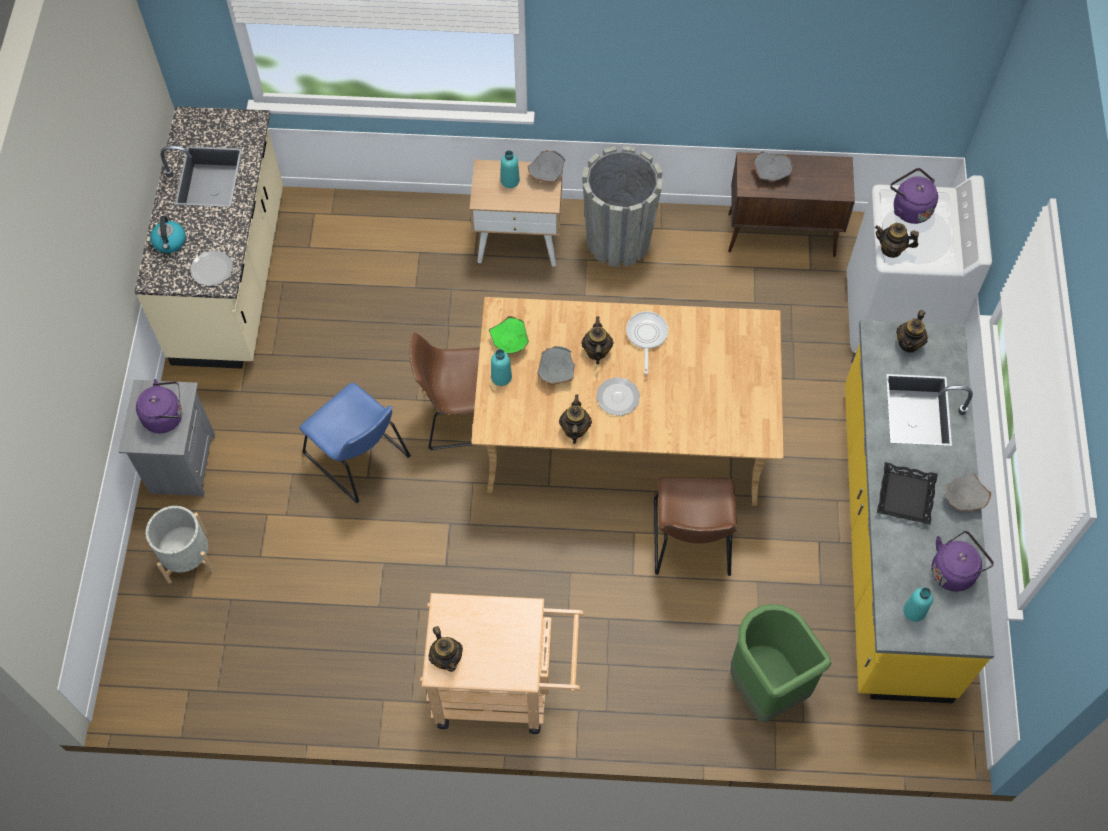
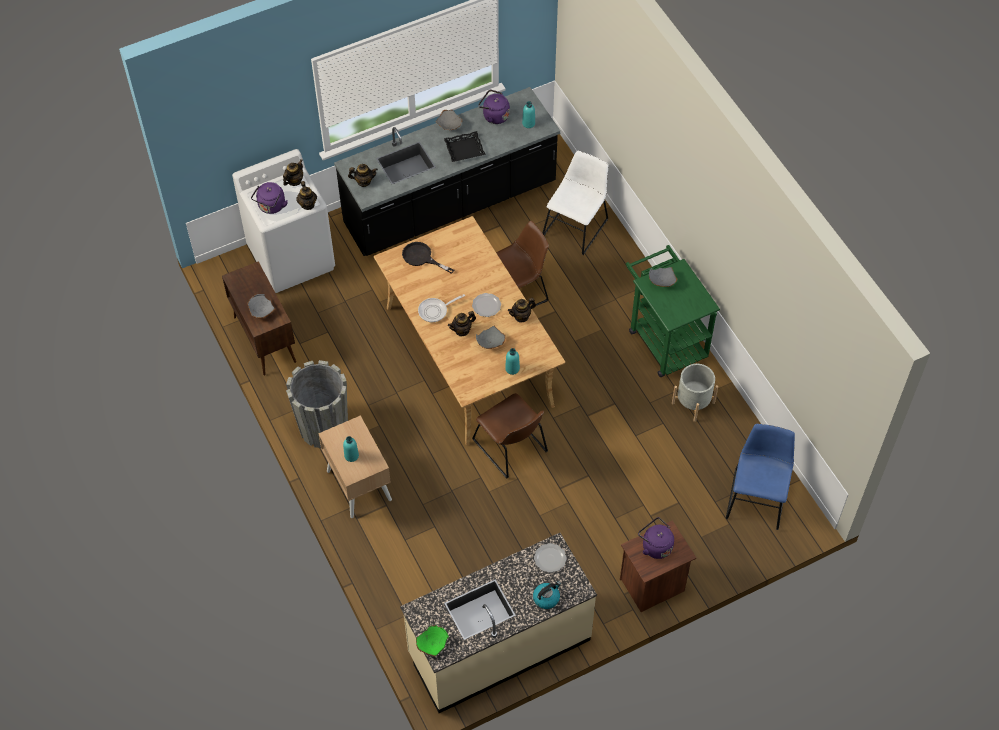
camera: 120 degrees left, 5 degrees down
grey nightstand [118,380,215,498] -> brown nightstand [620,520,696,612]
grey planter [146,506,214,584] -> grey planter moved to [672,364,718,422]
blue chair [299,383,411,503] -> blue chair moved to [726,424,795,530]
beige cart [420,593,584,734] -> green cart [626,245,720,377]
teapot [429,626,463,672] -> teapot moved to [283,159,303,186]
green bowl [489,316,529,354] -> green bowl moved to [416,625,449,657]
grey bowl [528,150,566,182] -> grey bowl moved to [649,267,677,287]
green trash can [730,604,831,722] -> white chair [543,151,608,255]
yellow counter [845,320,994,703] -> black counter [334,87,561,256]
none -> black frying pan [402,242,454,274]

